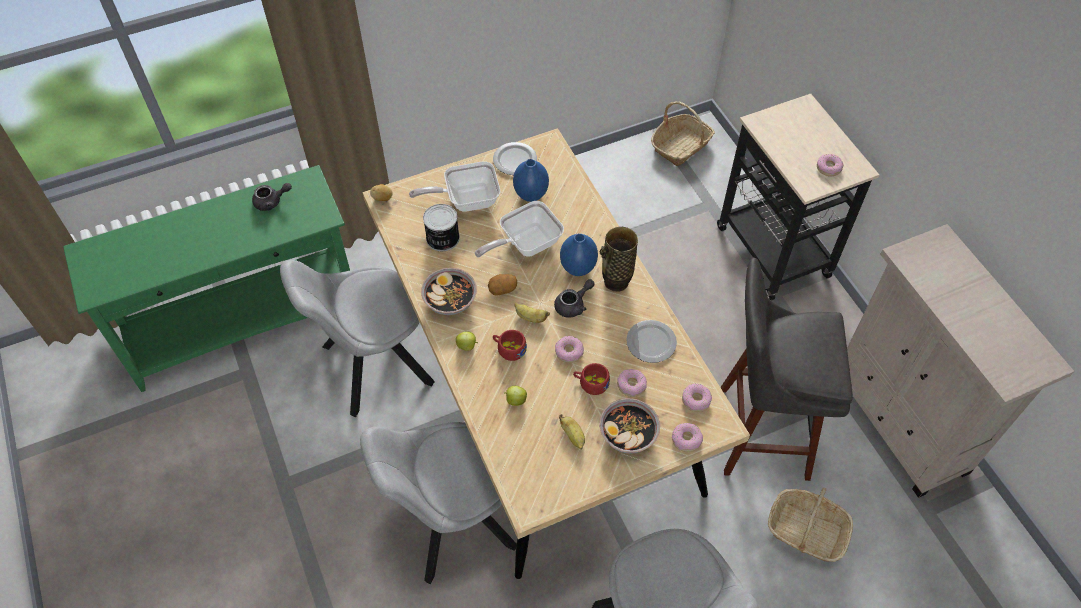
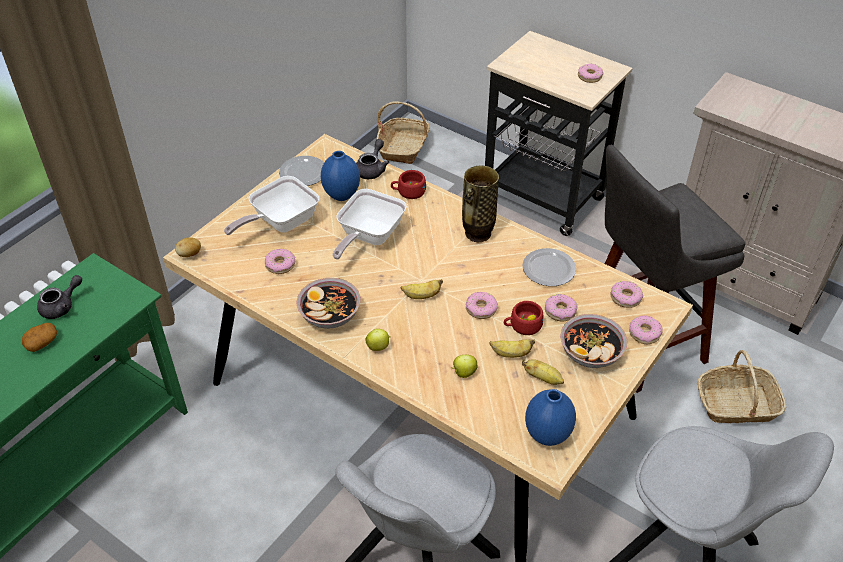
camera: 30 degrees left, 10 degrees down
grey chair [280,260,435,417] -> none
can [423,204,460,251] -> donut [265,249,295,274]
potato [488,274,517,296] -> potato moved to [22,323,57,352]
red cup [493,330,527,361] -> red cup moved to [391,170,426,199]
grey teapot [554,279,595,318] -> grey teapot moved to [356,139,389,179]
blue vase [560,233,598,276] -> blue vase moved to [525,389,576,446]
none -> banana [489,339,535,358]

